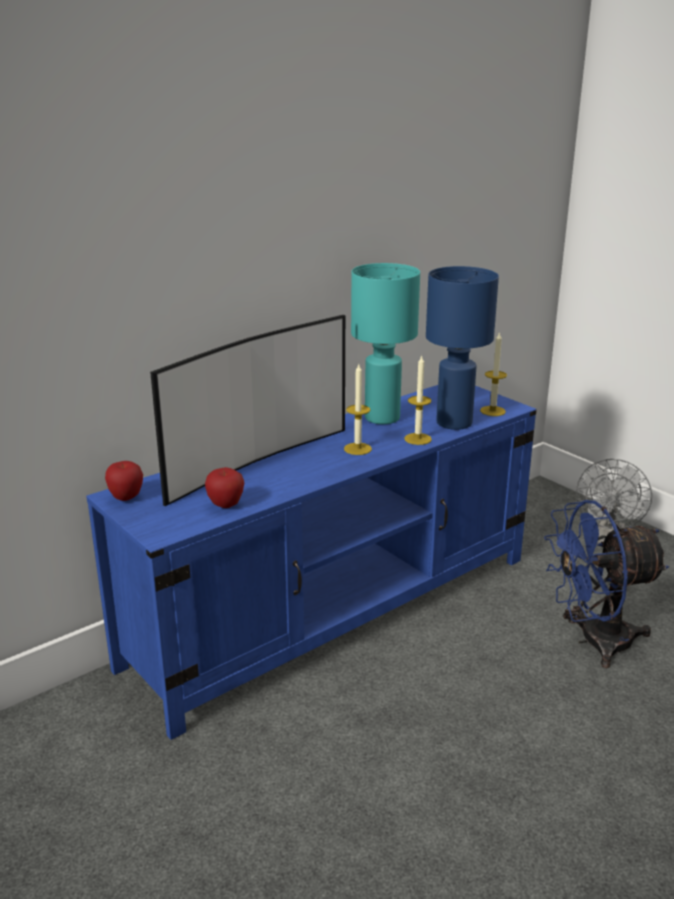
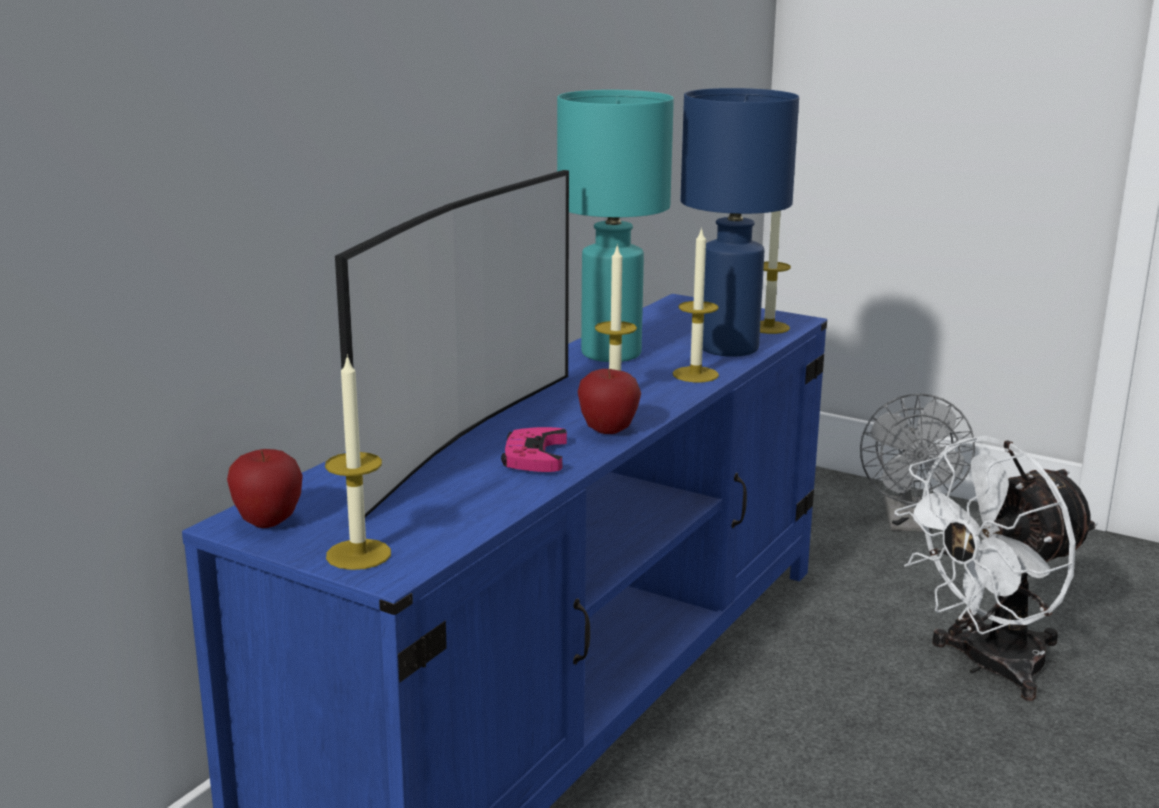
camera: 20 degrees left, 5 degrees down
apple [205,467,244,508] -> apple moved to [577,369,641,434]
blue fan [544,500,669,668] -> white fan [894,436,1098,701]
none -> candle [325,354,391,570]
none -> pink game controller [501,427,567,472]

